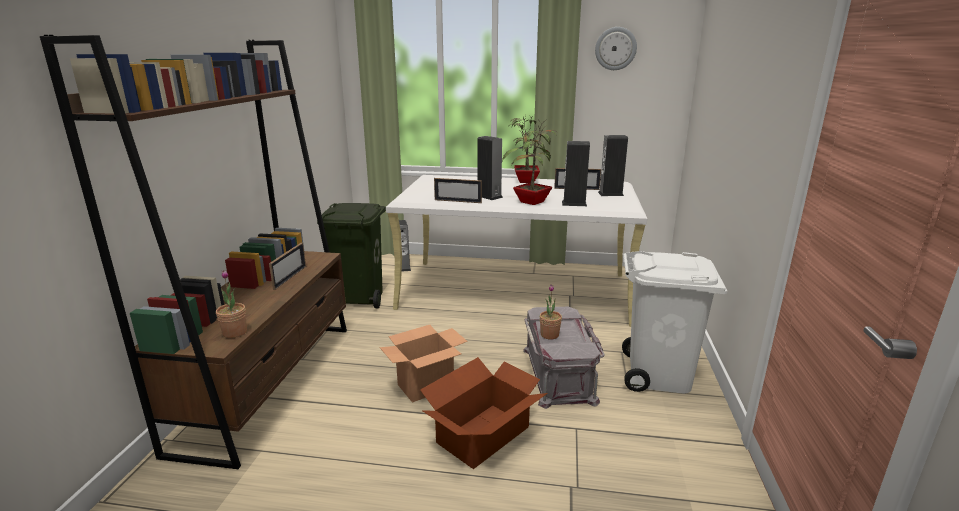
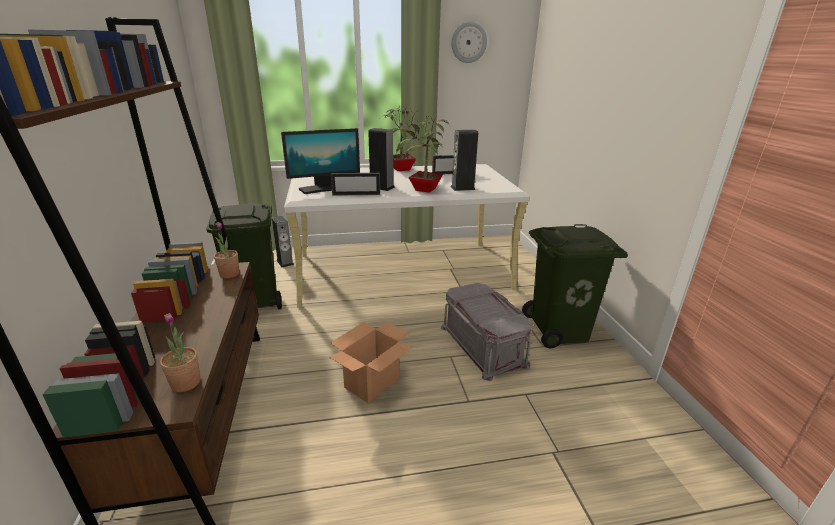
camera: 20 degrees left, 5 degrees up
picture frame [269,243,306,290] -> none
cardboard box [420,357,548,469] -> none
potted plant [540,284,562,339] -> potted plant moved to [214,222,239,278]
speaker [598,135,628,196] -> none
white trash can [622,251,727,393] -> green trash can [522,224,628,348]
none -> monitor [281,128,360,194]

